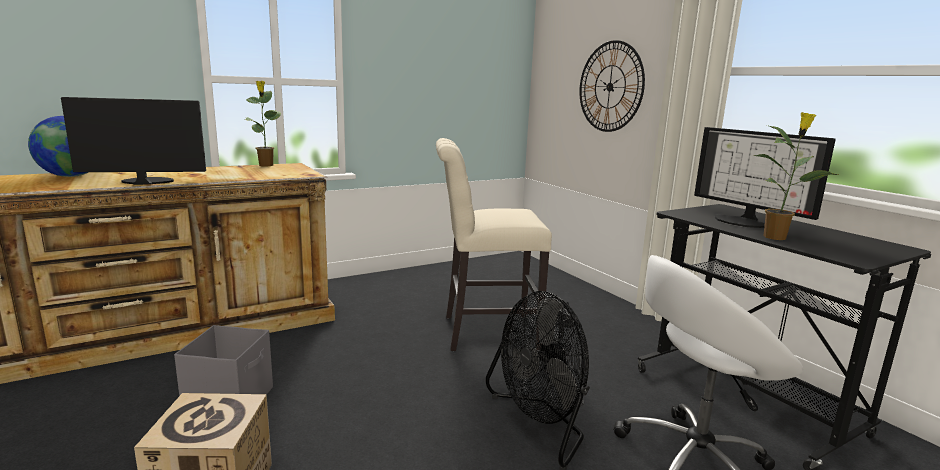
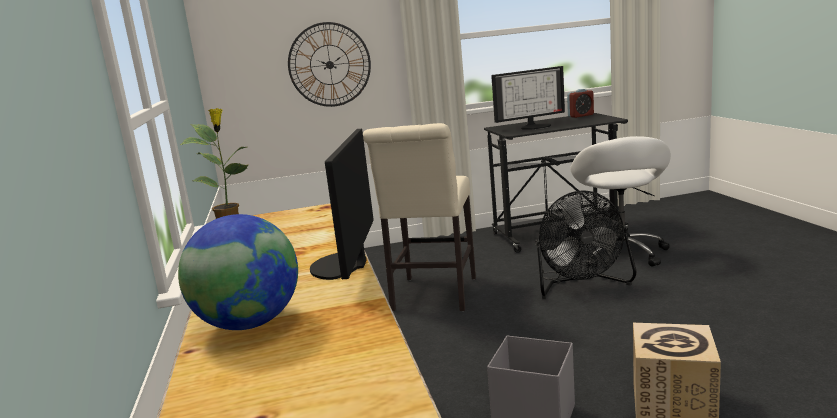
camera: 70 degrees left, 0 degrees up
potted plant [753,112,838,240] -> none
none -> alarm clock [567,89,594,118]

